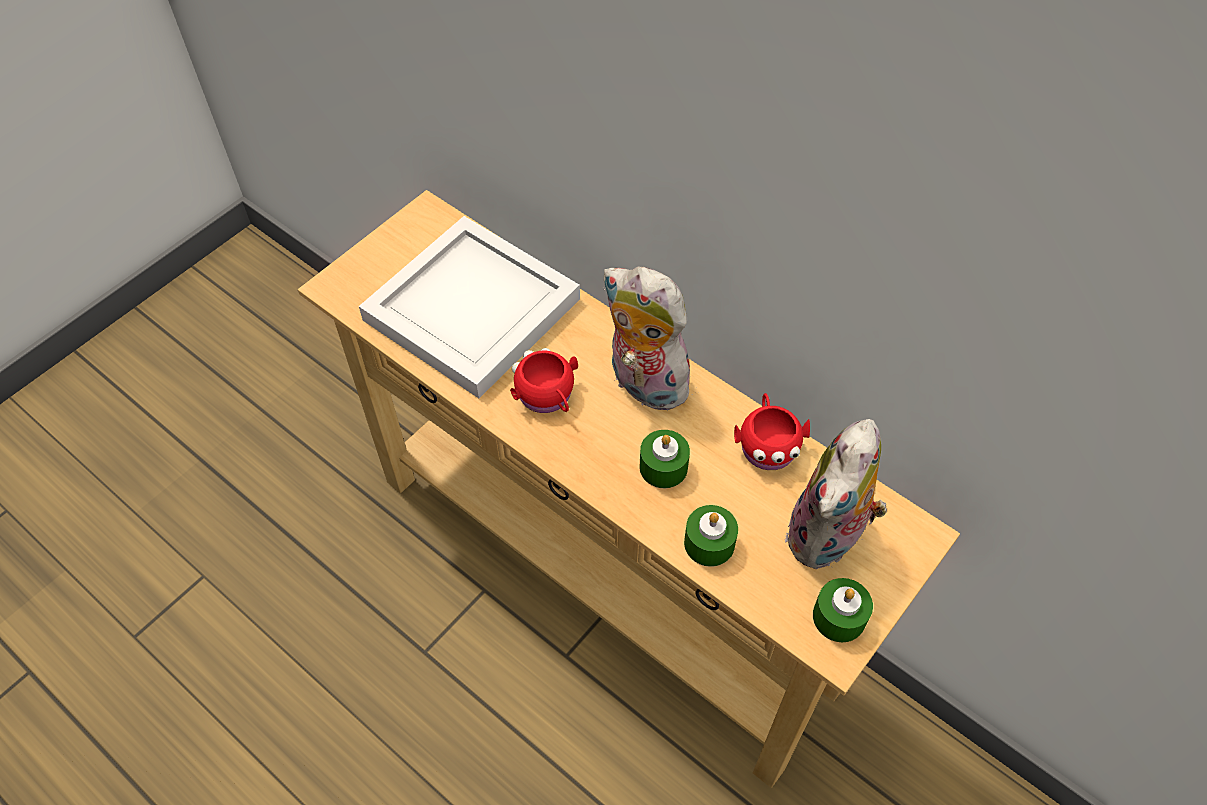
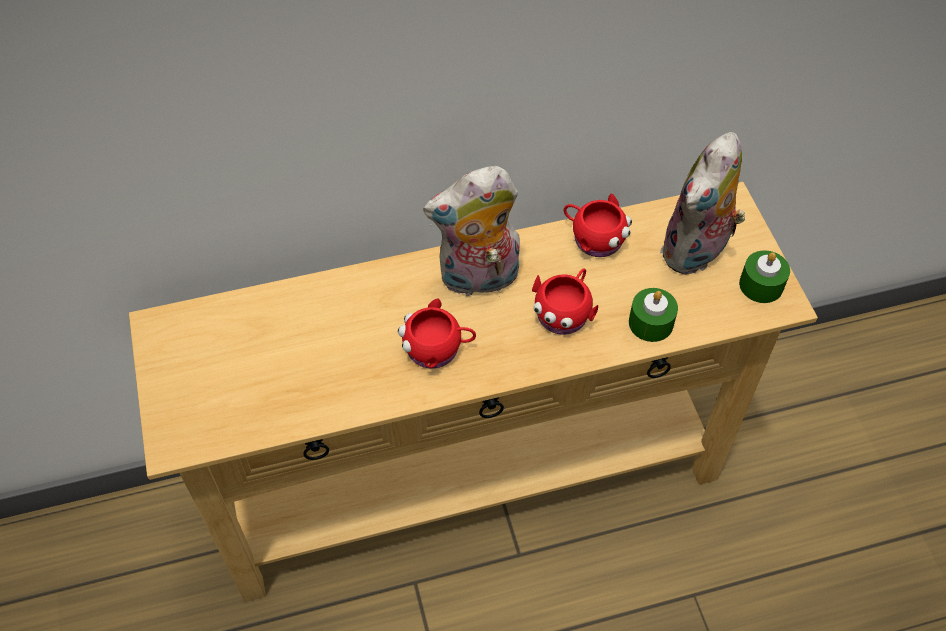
camera: 55 degrees left, 0 degrees up
white tray [359,216,580,398] -> none
green candle [639,430,690,488] -> red mug [532,268,598,335]
plush toy [784,419,887,569] -> plush toy turned 60 degrees clockwise [660,132,745,275]

